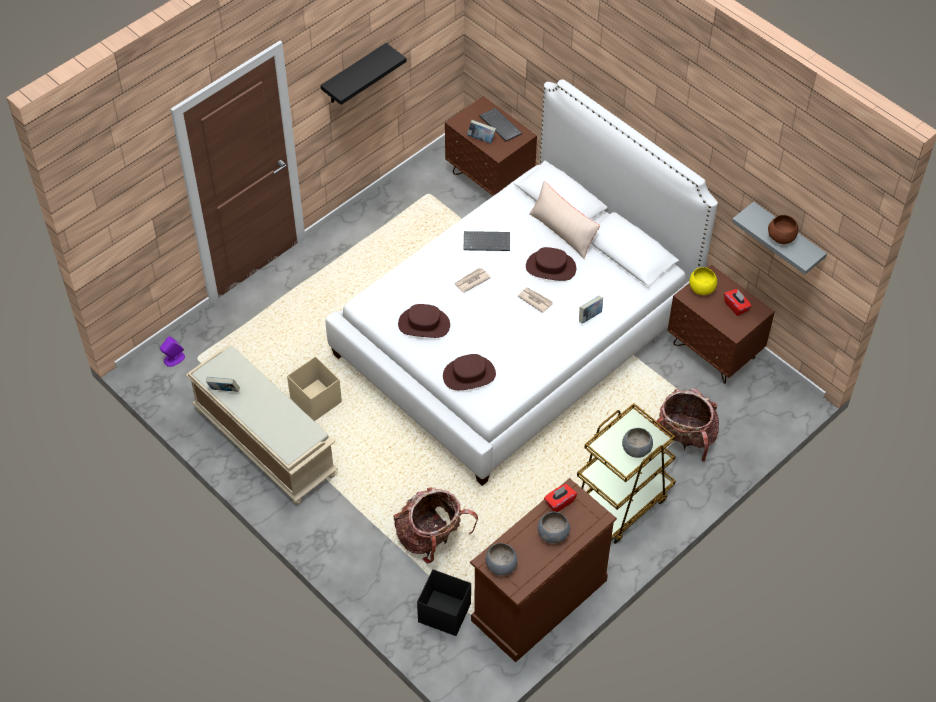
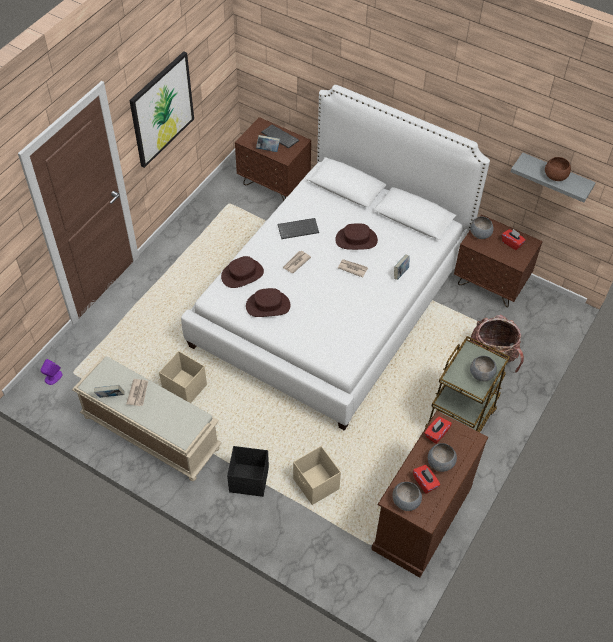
camera: 15 degrees left, 0 degrees up
black shelf [320,43,407,105] -> picture [129,51,194,168]
backpack [393,487,478,563] -> beige storage box [293,446,341,505]
black storage box [417,569,471,636] -> black storage box moved to [227,446,269,497]
brown hat [443,354,496,390] -> brown hat moved to [221,256,264,288]
beige pillow [529,180,600,259] -> none
yellow bowl [689,267,717,295] -> grey bowl [470,216,494,239]
none -> newspaper [126,379,148,406]
none -> red tissue box [413,465,440,494]

